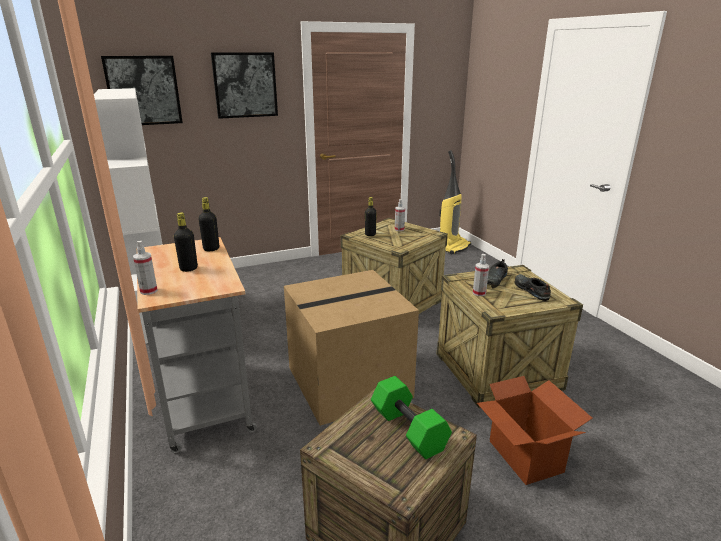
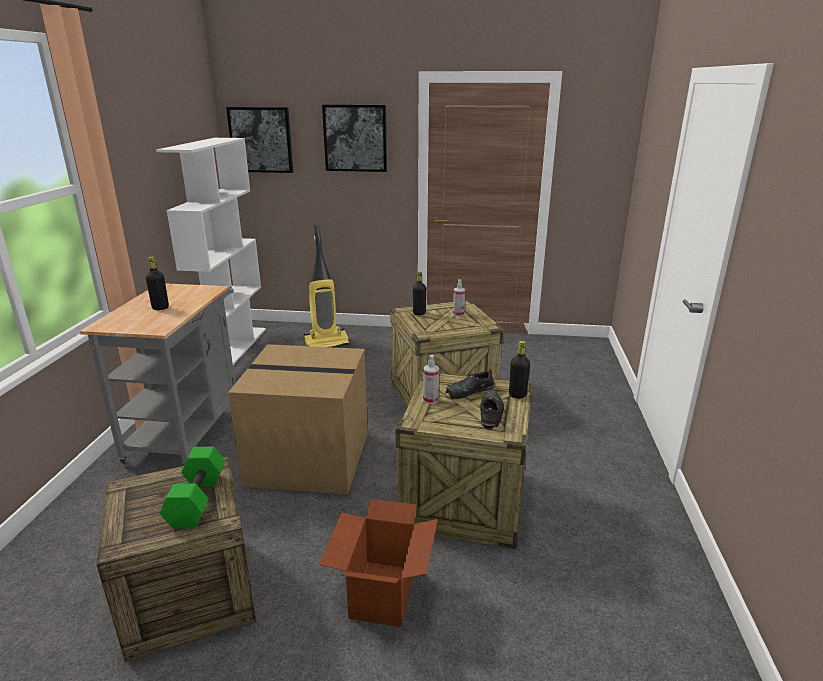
camera: 30 degrees right, 0 degrees up
spray bottle [133,241,158,295] -> none
black bottle [198,197,219,251] -> black bottle moved to [509,341,530,399]
vacuum cleaner [439,150,471,255] -> vacuum cleaner moved to [304,225,350,348]

